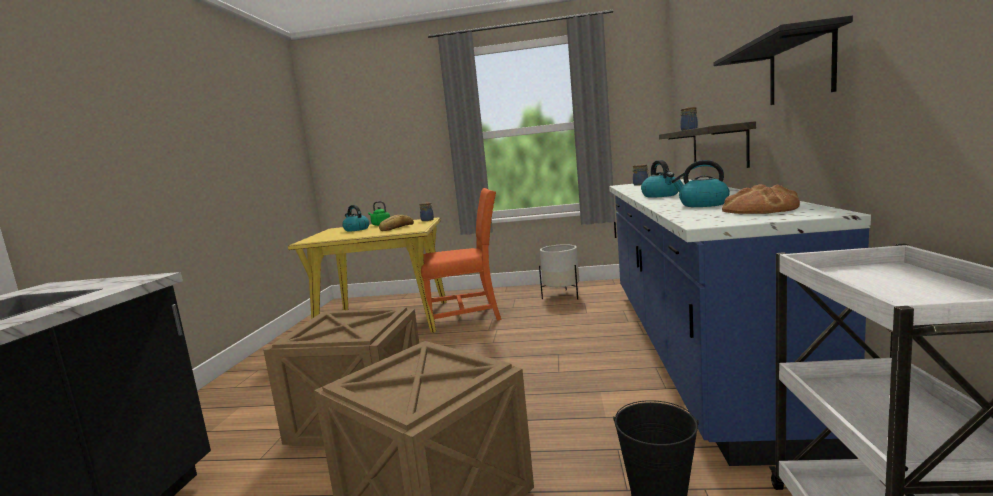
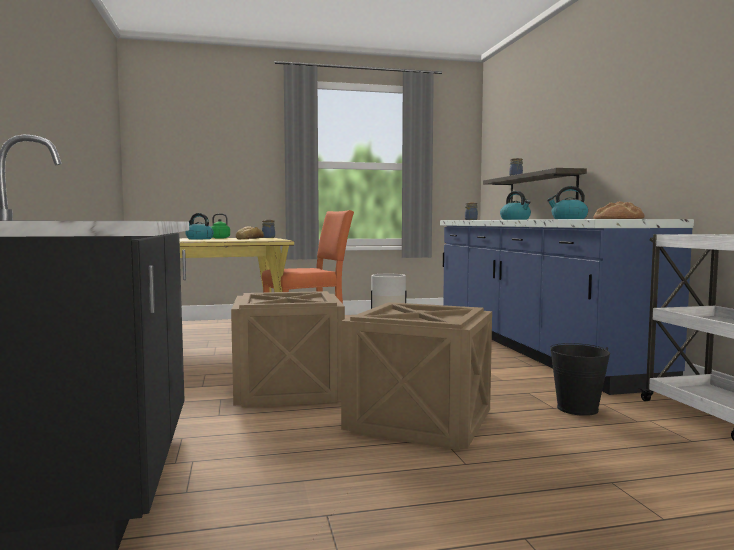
camera: 20 degrees left, 5 degrees down
black shelf [714,16,853,105] -> none

